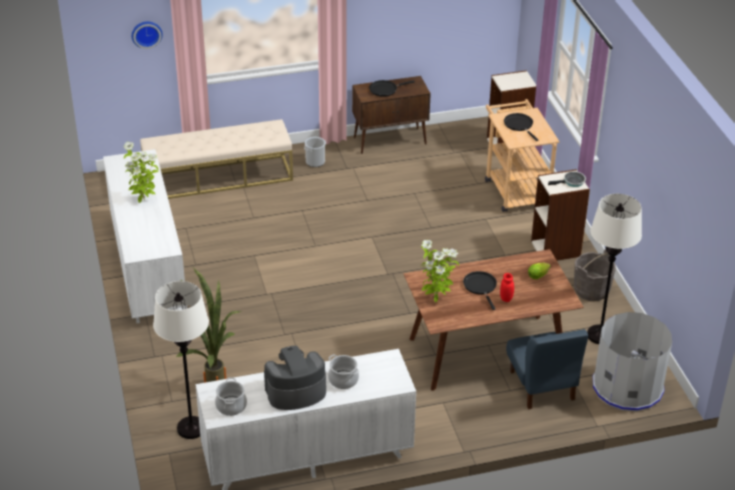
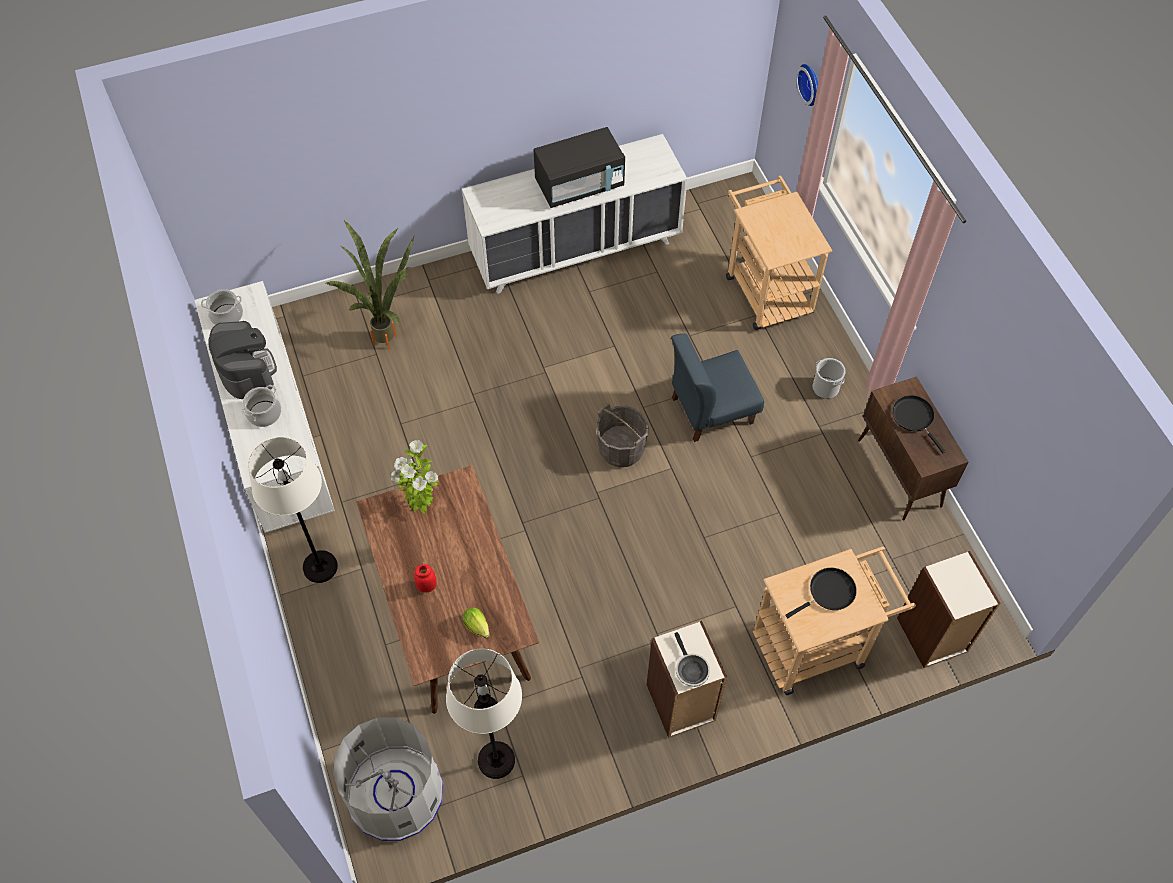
camera: 85 degrees right, 20 degrees up
potted plant [124,142,159,203] -> black microwave [534,127,625,208]
beige bench [140,119,293,199] -> beige cart [726,176,832,330]
white floor lamp [153,281,209,439] -> white floor lamp moved to [248,437,338,583]
black frying pan [463,271,497,310] -> none
blue chair [506,329,588,409] -> blue chair moved to [671,333,764,442]
grey bucket [574,250,616,301] -> grey bucket moved to [596,403,649,467]

